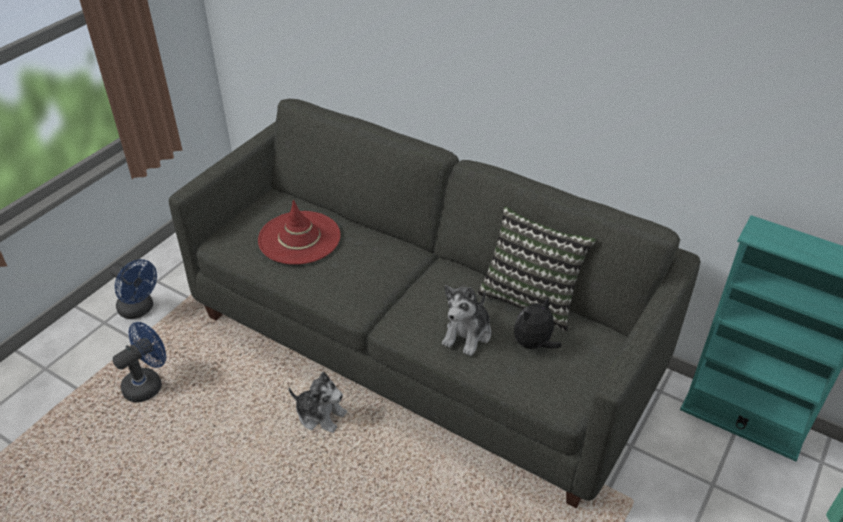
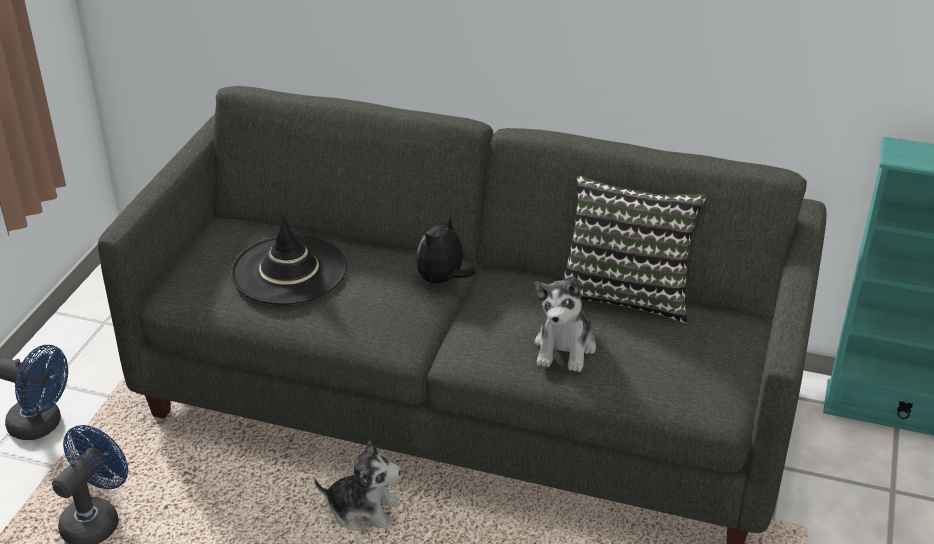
camera: 15 degrees left, 5 degrees down
red hat [258,200,341,265] -> black hat [231,215,347,305]
plush toy [514,298,562,349] -> plush toy moved to [416,216,476,284]

